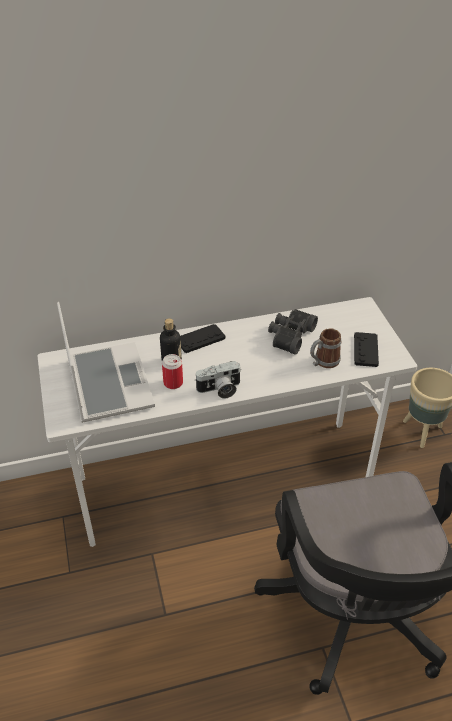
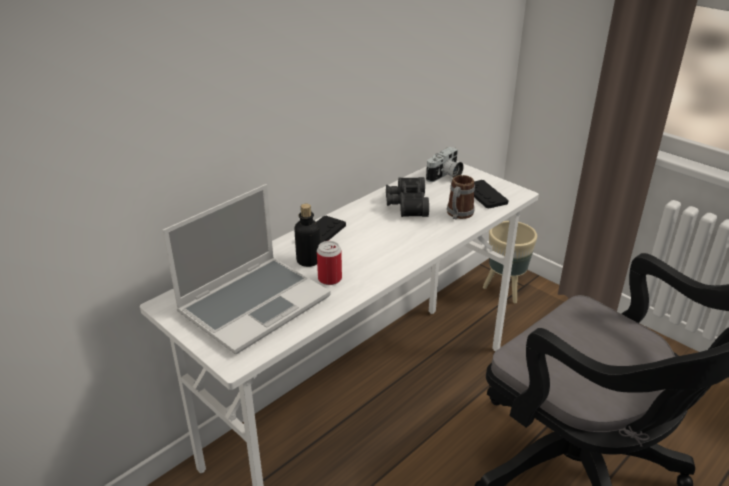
camera: 30 degrees left, 10 degrees down
laptop [57,302,155,423] -> laptop turned 90 degrees clockwise [163,184,331,354]
camera [194,361,241,399] -> camera moved to [426,146,464,182]

